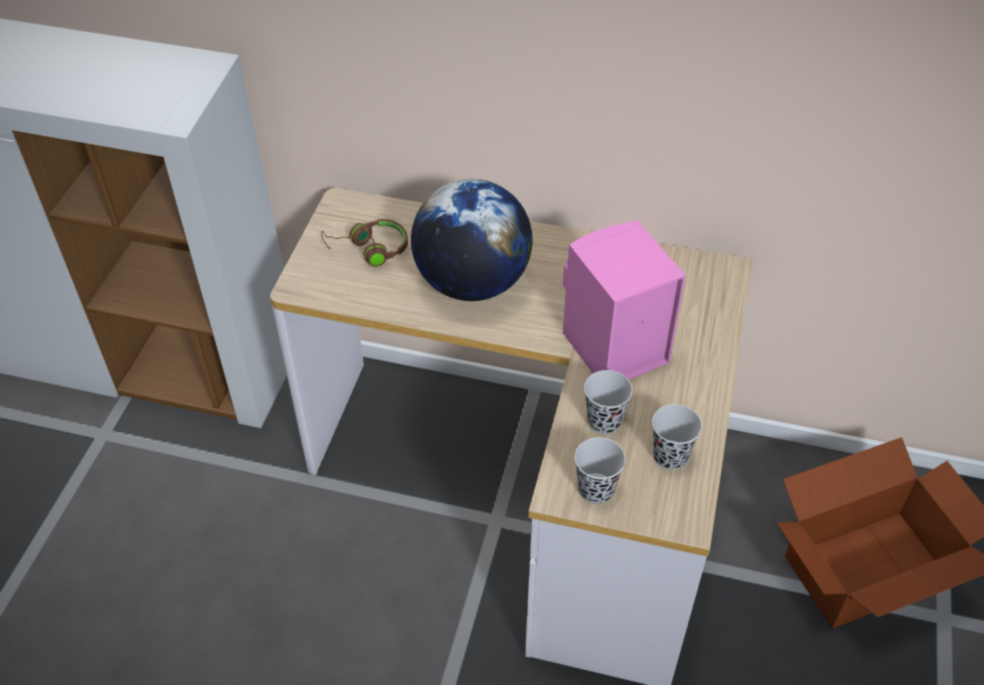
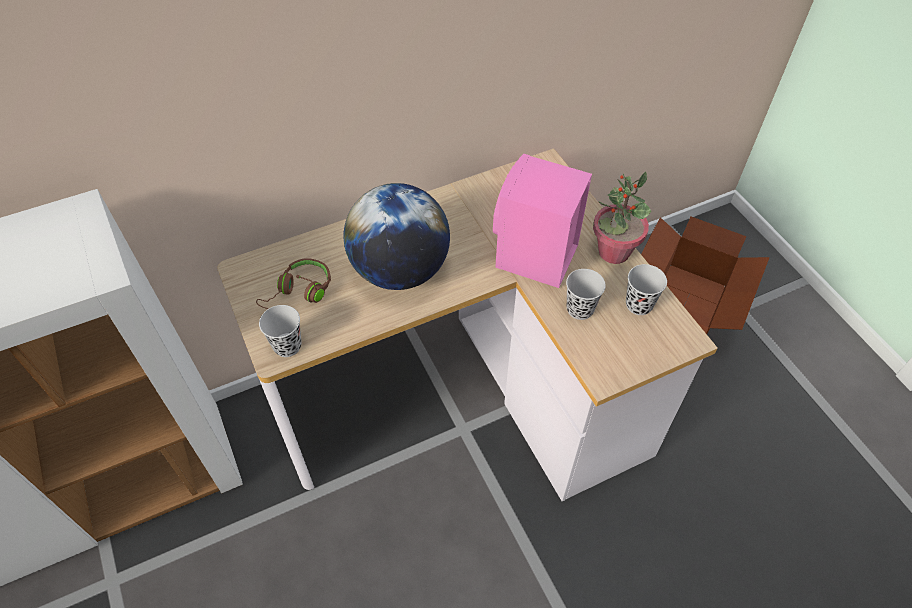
camera: 40 degrees left, 5 degrees up
black cup [575,437,626,504] -> black cup moved to [259,305,302,357]
none -> potted plant [593,172,651,264]

